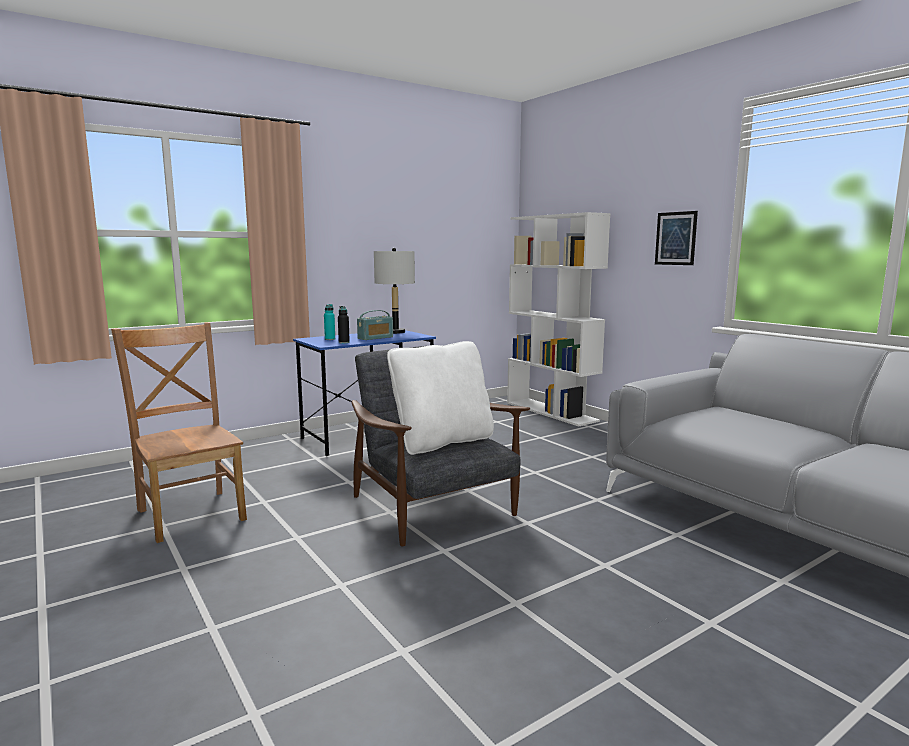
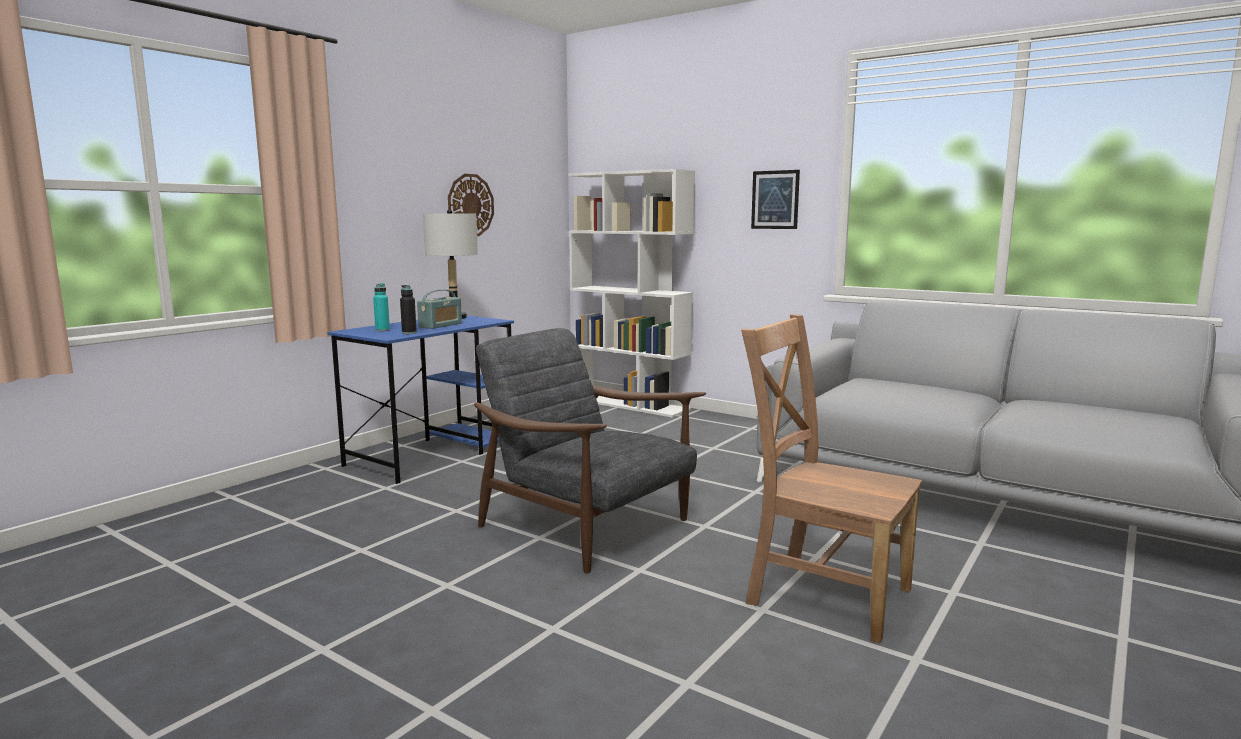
camera: 20 degrees left, 0 degrees up
brown chair [111,322,247,543] -> brown chair moved to [741,314,922,643]
white pillow [387,341,494,455] -> none
none -> wall clock [448,174,494,236]

